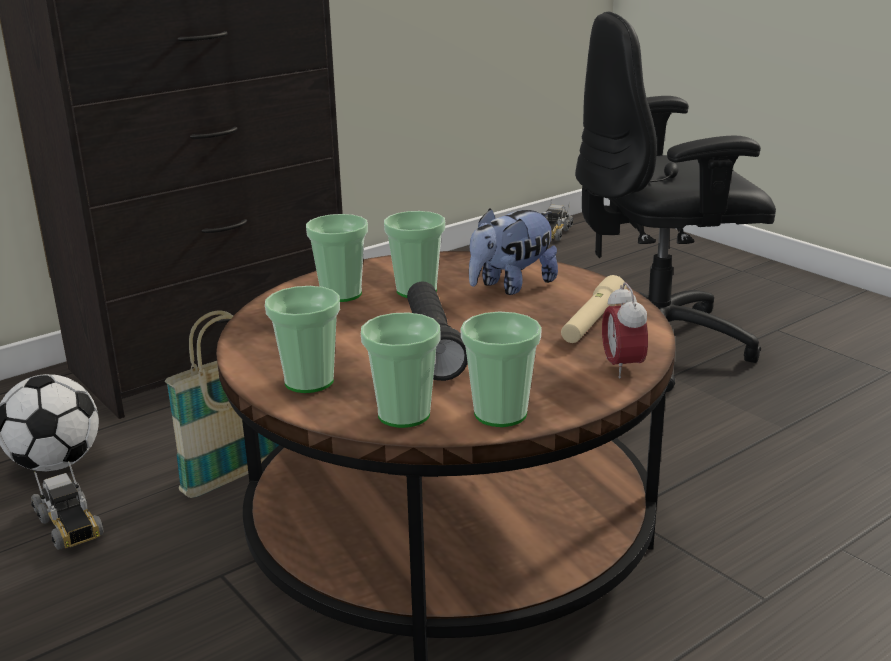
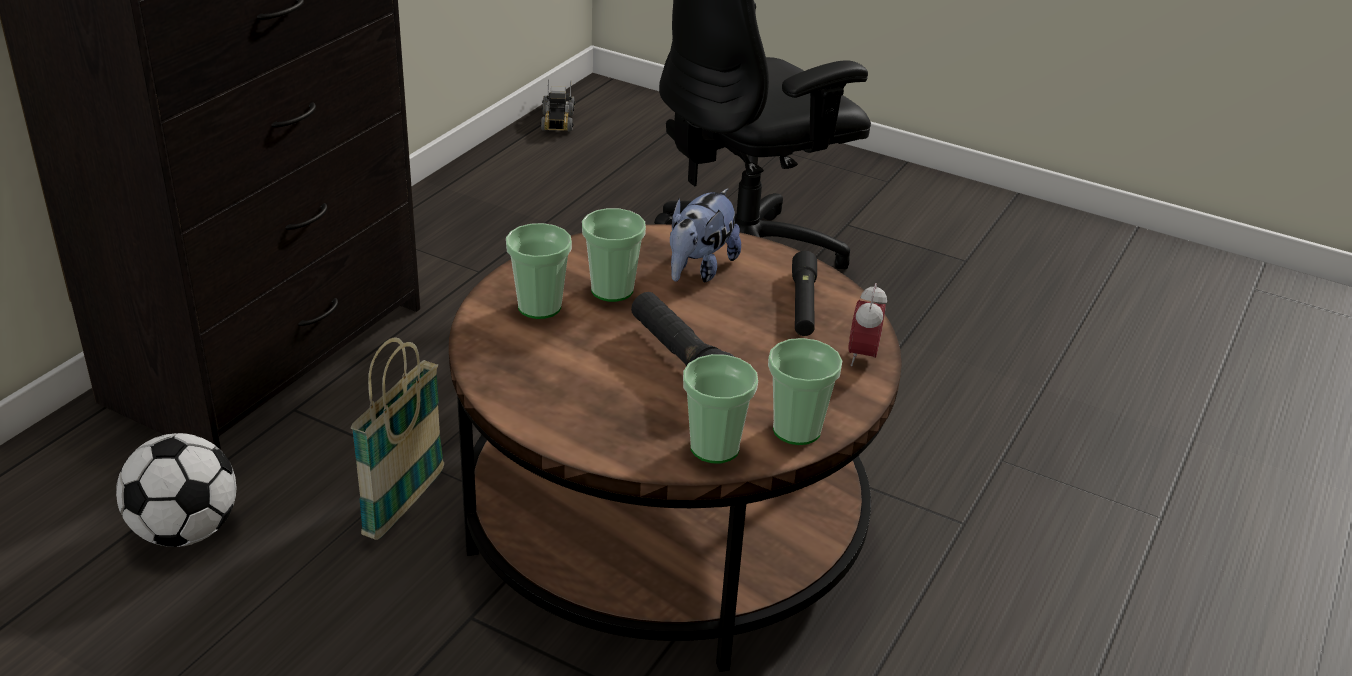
camera: 25 degrees left, 10 degrees up
toy truck [31,461,104,550] -> none
cup [265,286,340,393] -> none
beige flashlight [561,275,627,343] -> black flashlight [792,251,817,336]
alarm clock [602,282,648,378] -> alarm clock turned 45 degrees clockwise [848,283,887,366]

